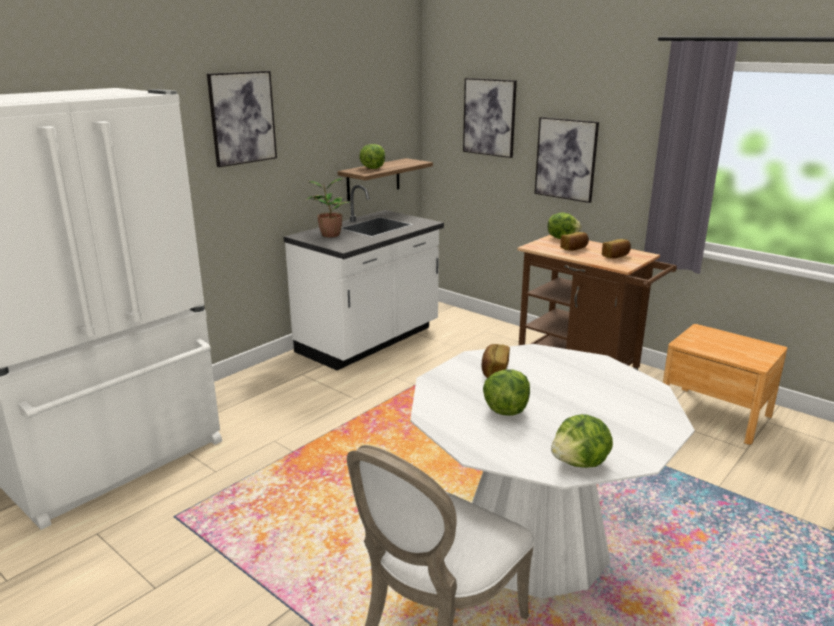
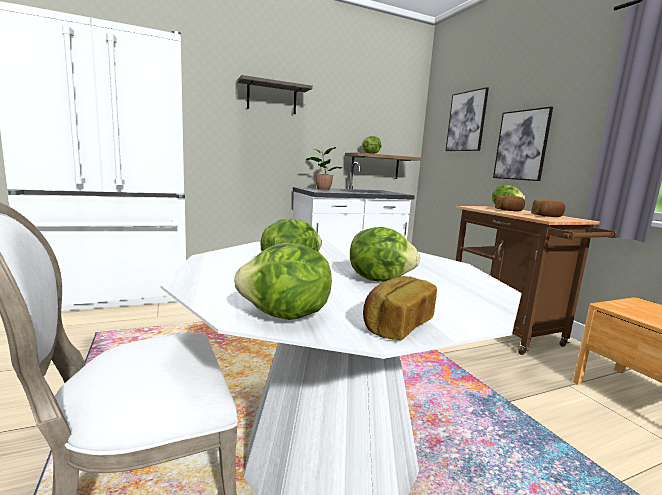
camera: 25 degrees right, 10 degrees down
picture [207,71,277,167] -> shelf [237,75,313,114]
bread [482,344,510,378] -> bread moved to [363,276,437,340]
none -> lettuce [350,227,421,282]

